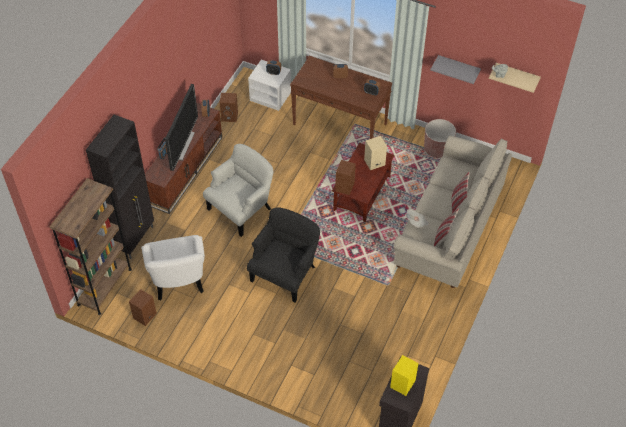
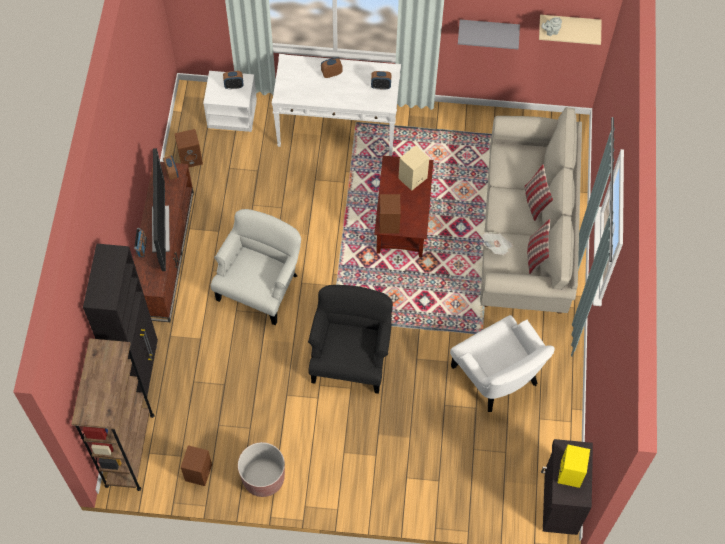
camera: 20 degrees left, 10 degrees up
white armchair [141,235,205,300] -> white armchair moved to [450,315,555,412]
brown console table [290,56,392,139] -> white console table [272,54,401,156]
brown planter [424,119,456,158] -> brown planter moved to [238,442,285,497]

